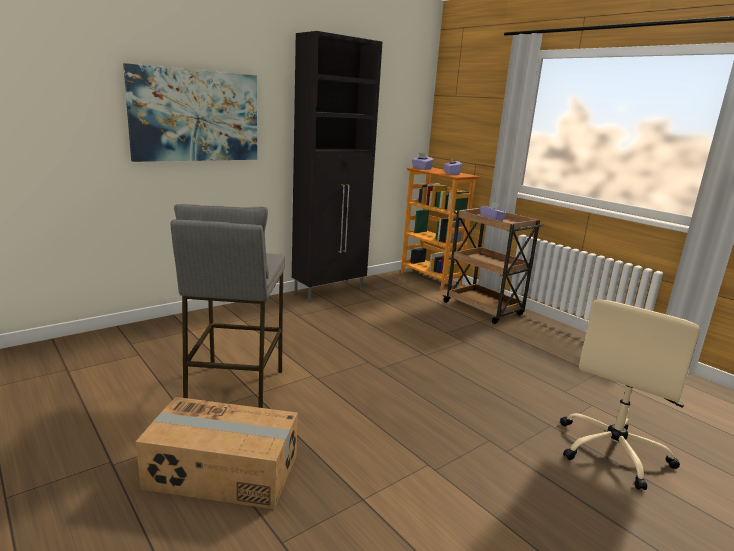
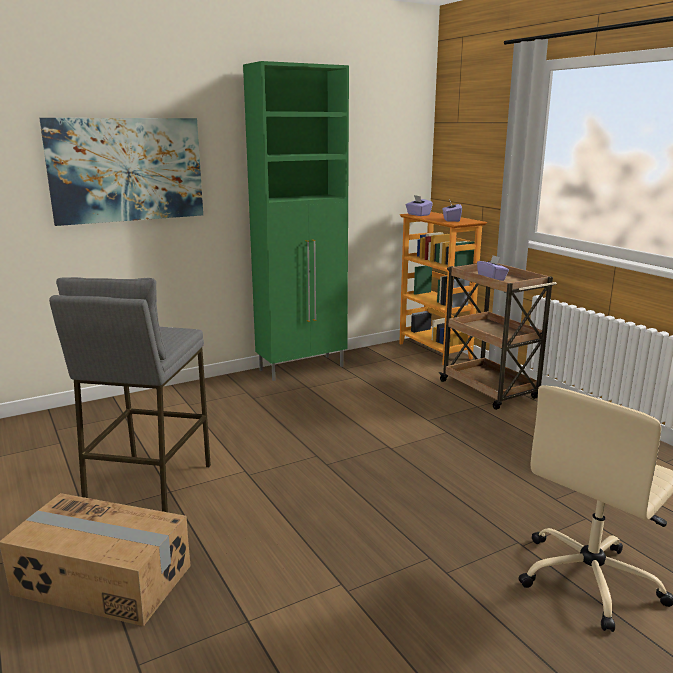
camera: 10 degrees right, 0 degrees up
black cabinet [292,31,382,302] -> green cabinet [243,61,349,381]

